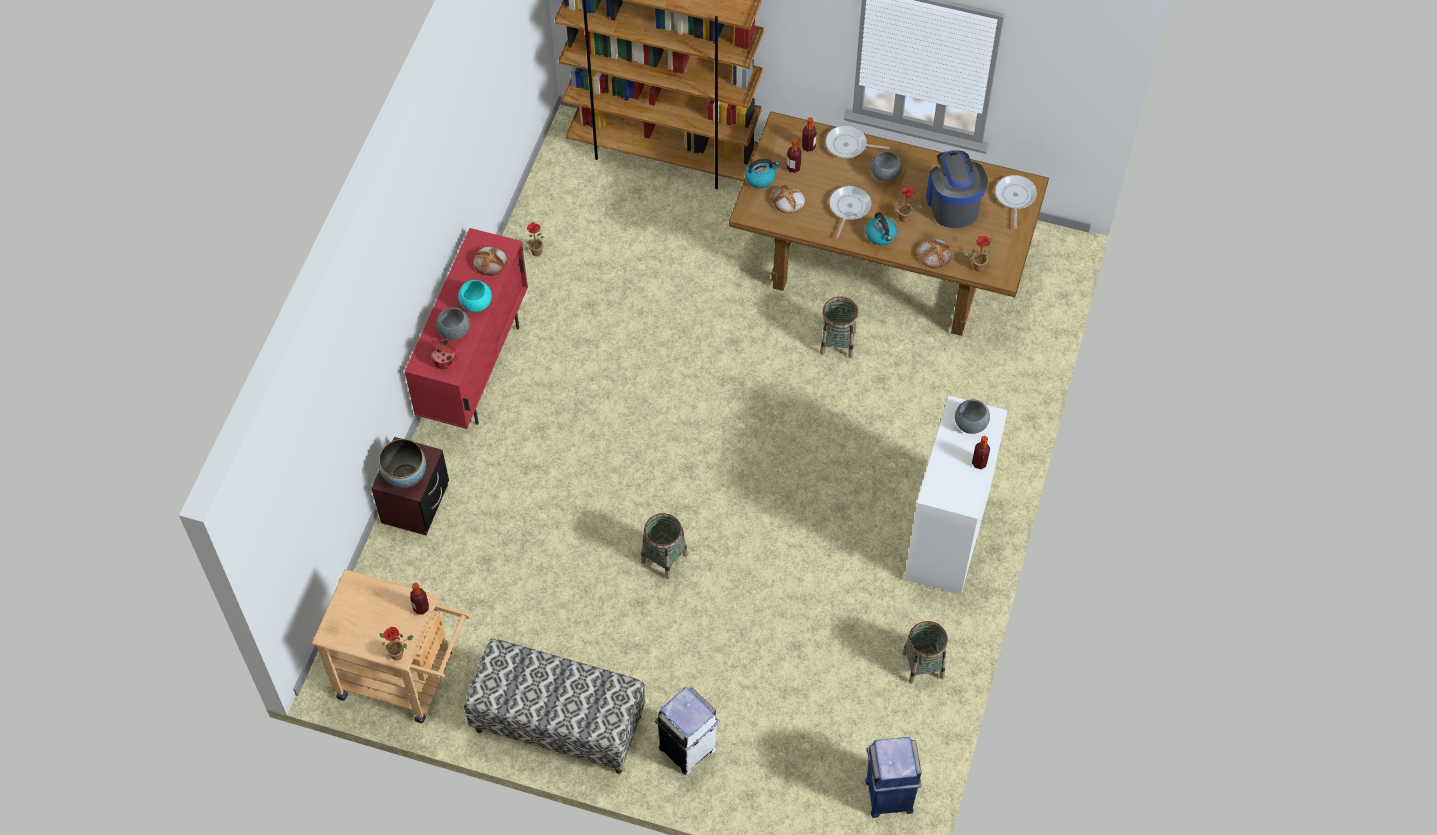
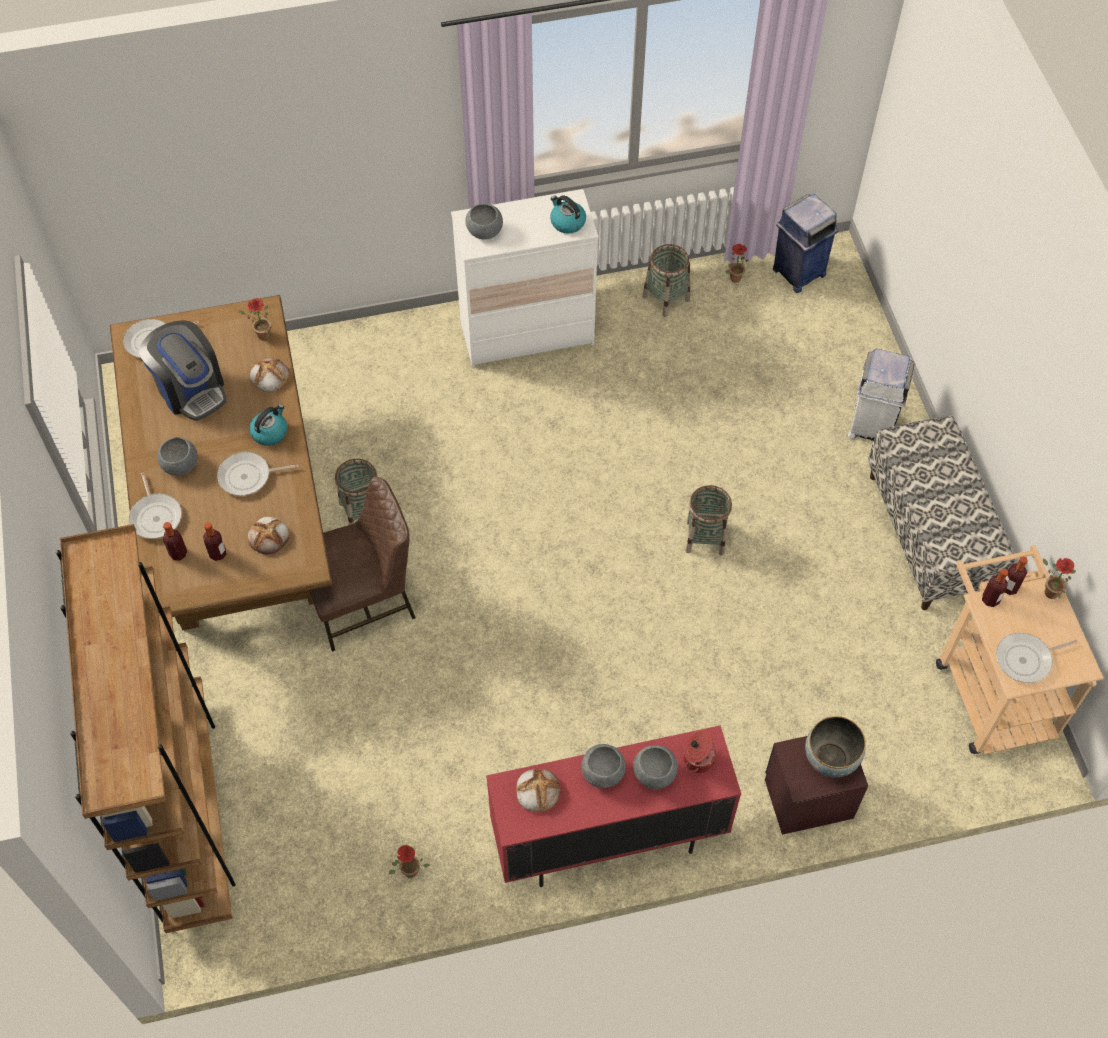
camera: 120 degrees left, 0 degrees up
turquoise bowl [458,280,492,312] -> grey bowl [581,744,626,788]
kettle [745,159,780,188] -> kettle moved to [550,195,586,234]
potted plant [897,187,923,222] -> potted plant moved to [726,244,749,283]
coffee machine [926,150,988,228] -> coffee machine turned 90 degrees counterclockwise [139,320,226,421]
bottle [972,436,990,469] -> bottle moved to [1005,556,1028,595]
none -> brown chair [309,477,416,652]
none -> frying pan [996,633,1078,683]

